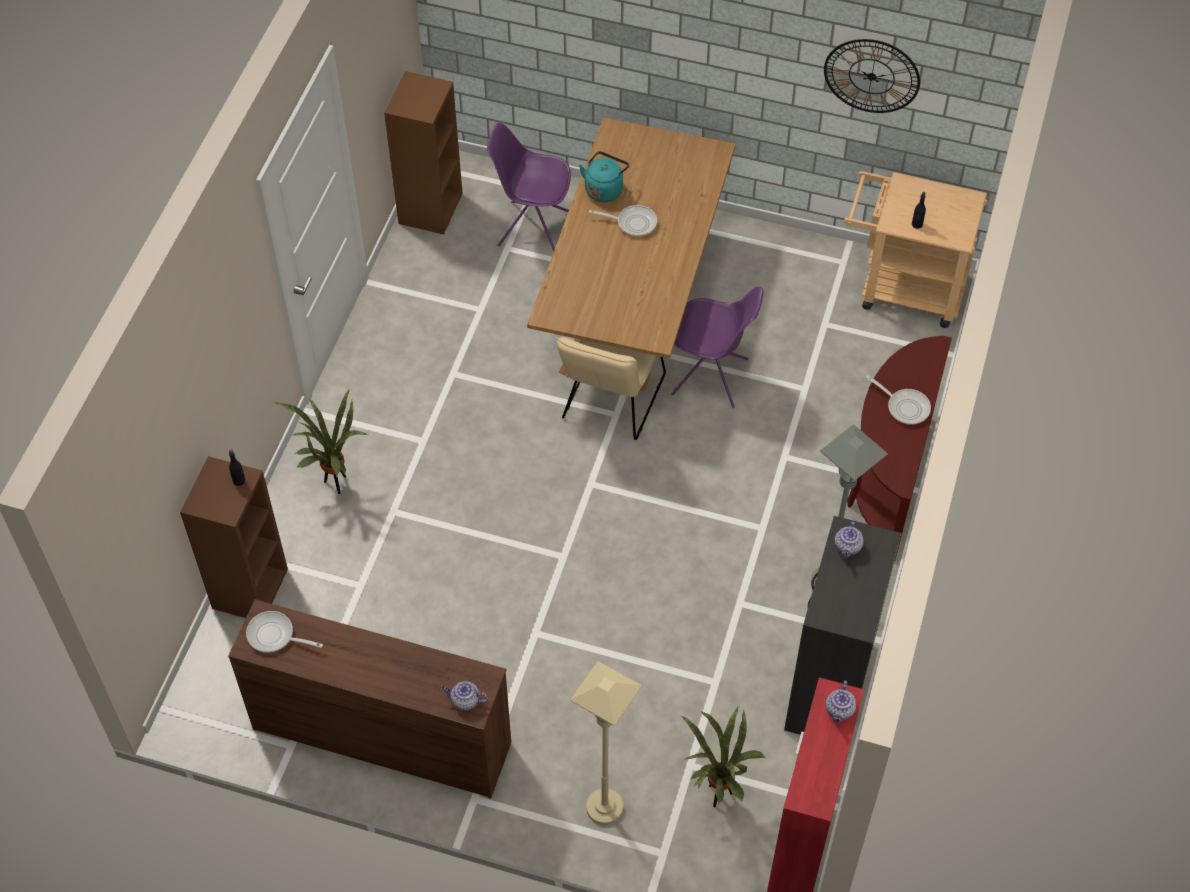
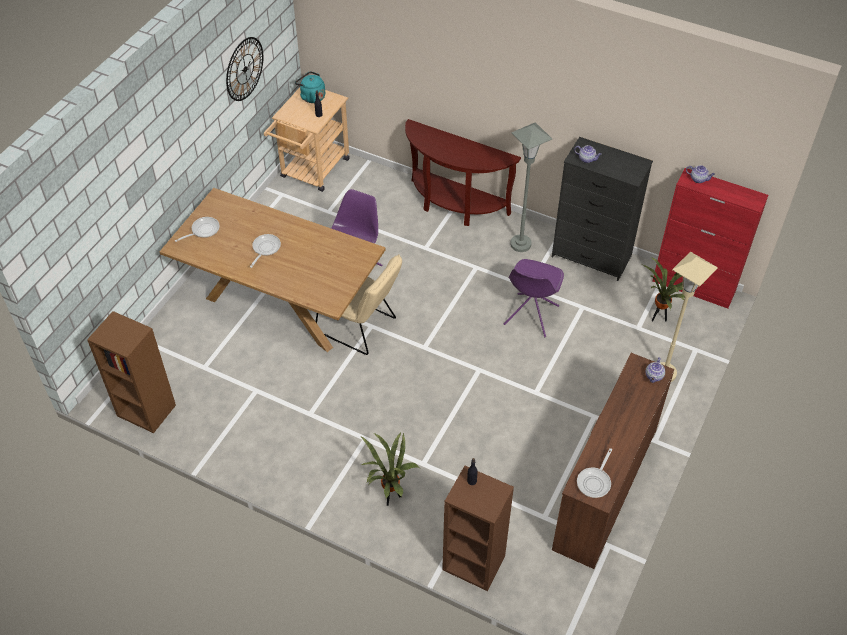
camera: 80 degrees left, 5 degrees down
purple chair [487,123,571,251] -> purple chair moved to [504,259,564,337]
turquoise kettle [579,151,629,202] -> turquoise kettle moved to [295,71,325,103]
frying pan [866,375,931,425] -> frying pan moved to [175,217,220,242]

